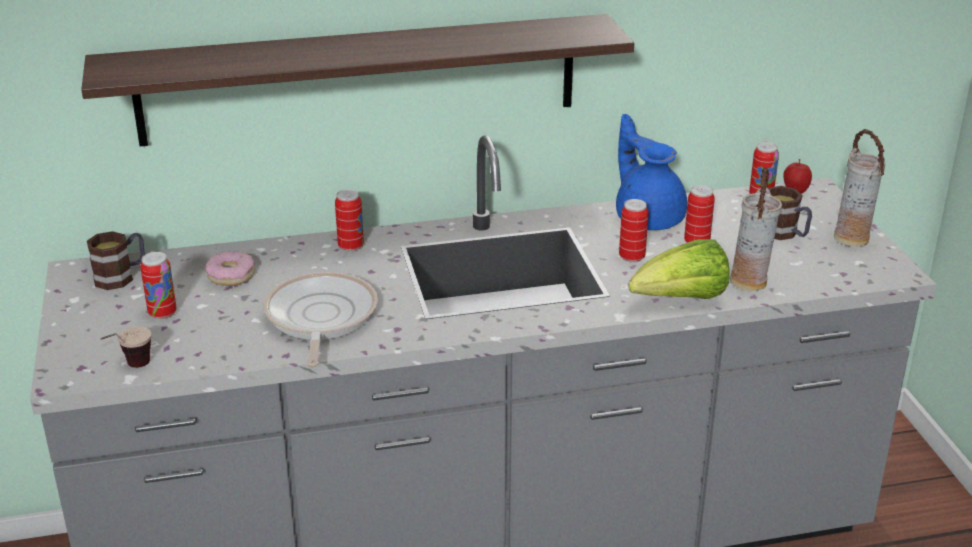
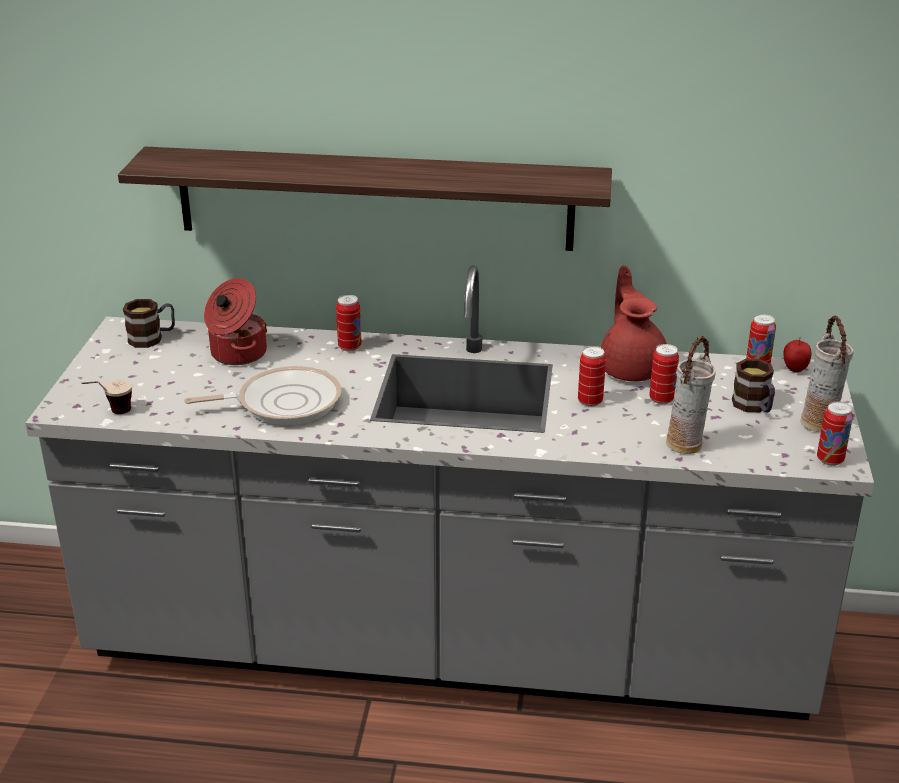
camera: 20 degrees right, 0 degrees up
can [140,252,177,319] -> can moved to [817,401,853,466]
donut [205,251,255,286] -> cooking pot [204,278,267,365]
frying pan [263,272,378,368] -> frying pan turned 60 degrees clockwise [184,366,341,425]
blue teapot [616,114,687,230] -> red teapot [601,266,667,381]
lettuce [628,239,729,299] -> none

